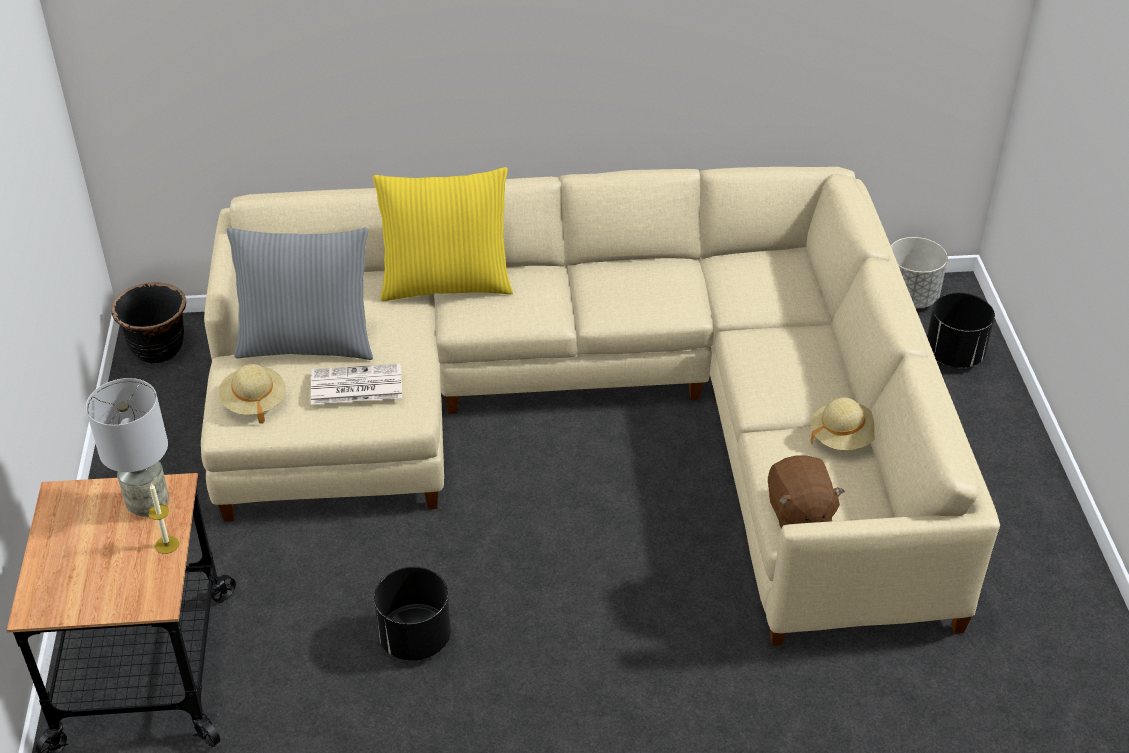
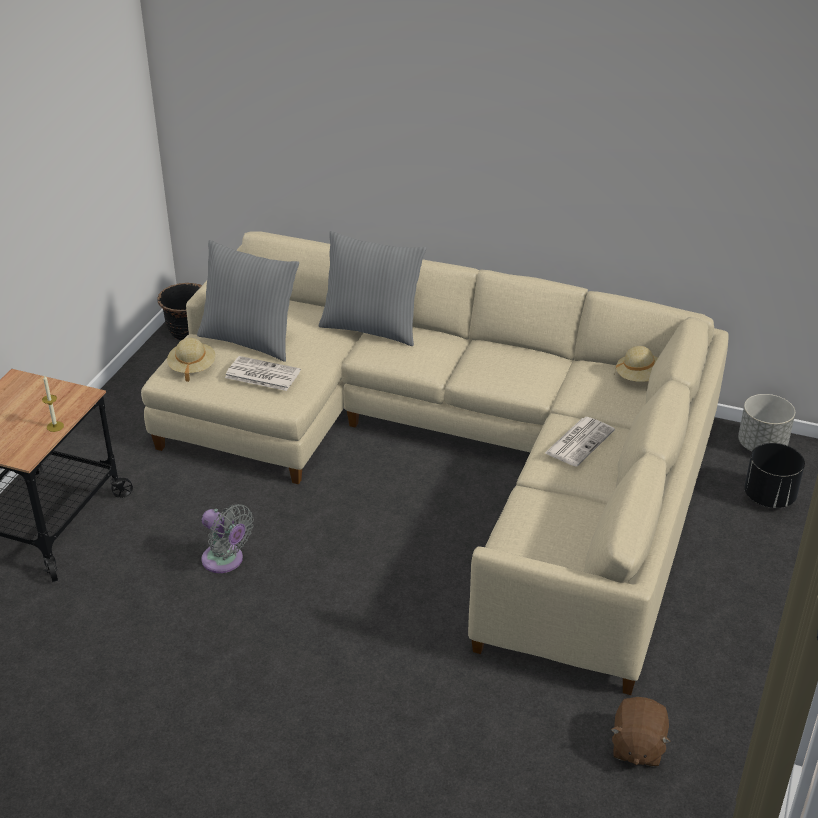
camera: 25 degrees right, 5 degrees down
grey table lamp [86,378,169,517] -> none
yellow pillow [373,167,513,301] -> grey pillow [319,231,426,346]
black planter [374,567,451,661] -> grey fan [201,504,254,573]
brown plush toy [768,455,845,528] -> brown plush toy moved to [611,697,671,767]
beige hat [810,397,875,450] -> beige hat moved to [615,346,658,382]
none -> newspaper [545,417,615,467]

